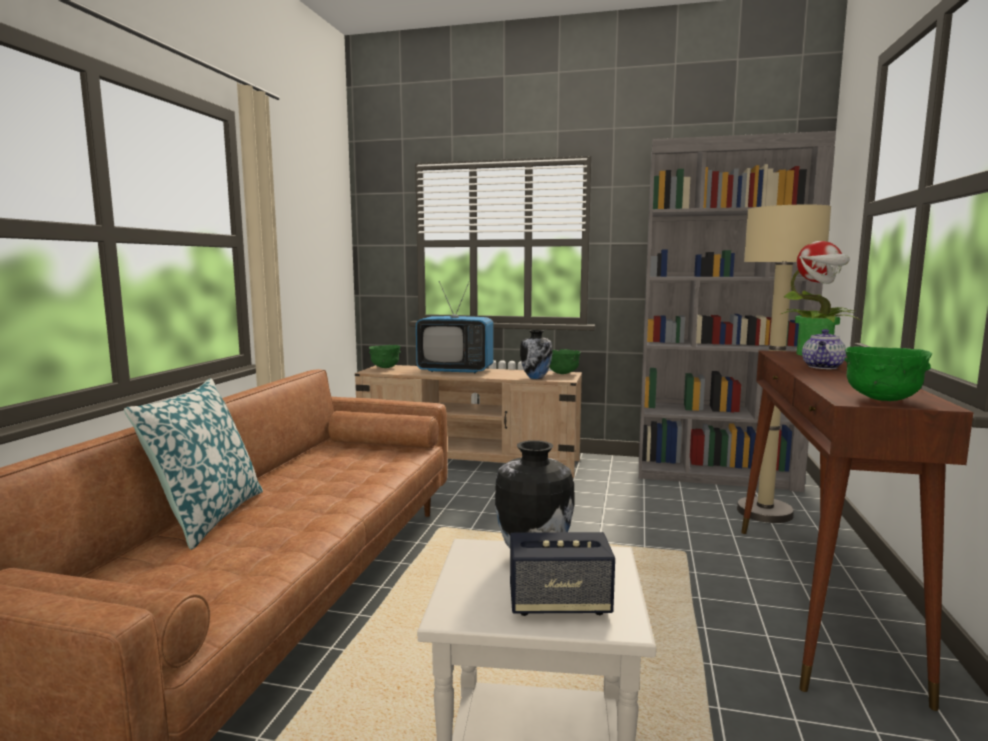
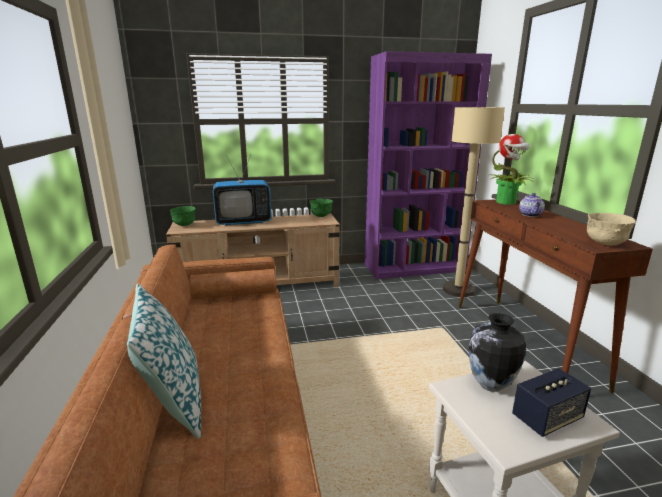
camera: 25 degrees left, 10 degrees up
vase [520,330,552,379] -> none
grey bookcase [639,131,836,492] -> purple bookcase [365,51,492,279]
green bowl [845,347,932,401] -> beige bowl [587,213,637,245]

